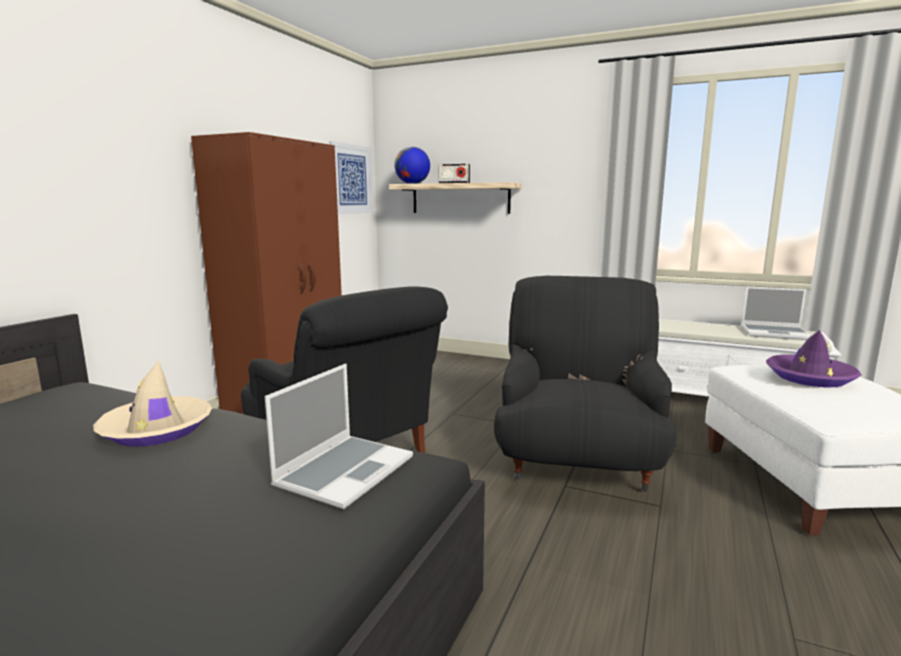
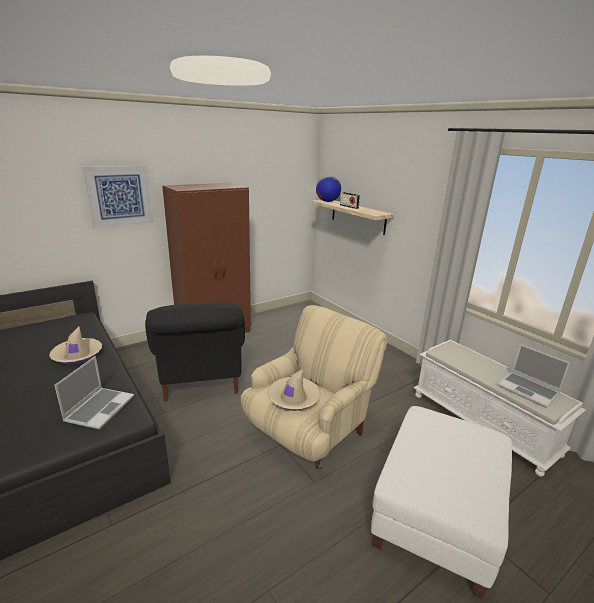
camera: 30 degrees right, 10 degrees up
laptop [265,364,413,509] -> laptop turned 45 degrees counterclockwise [54,356,134,429]
picture [329,141,373,214] -> picture moved to [83,166,153,228]
black armchair [494,276,677,492] -> beige armchair [241,305,387,470]
purple hat [766,330,862,387] -> none
none -> beige hat [267,369,321,411]

